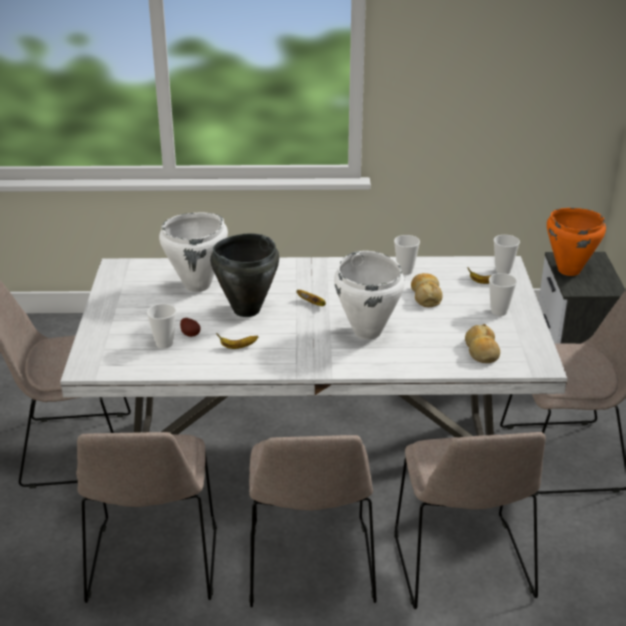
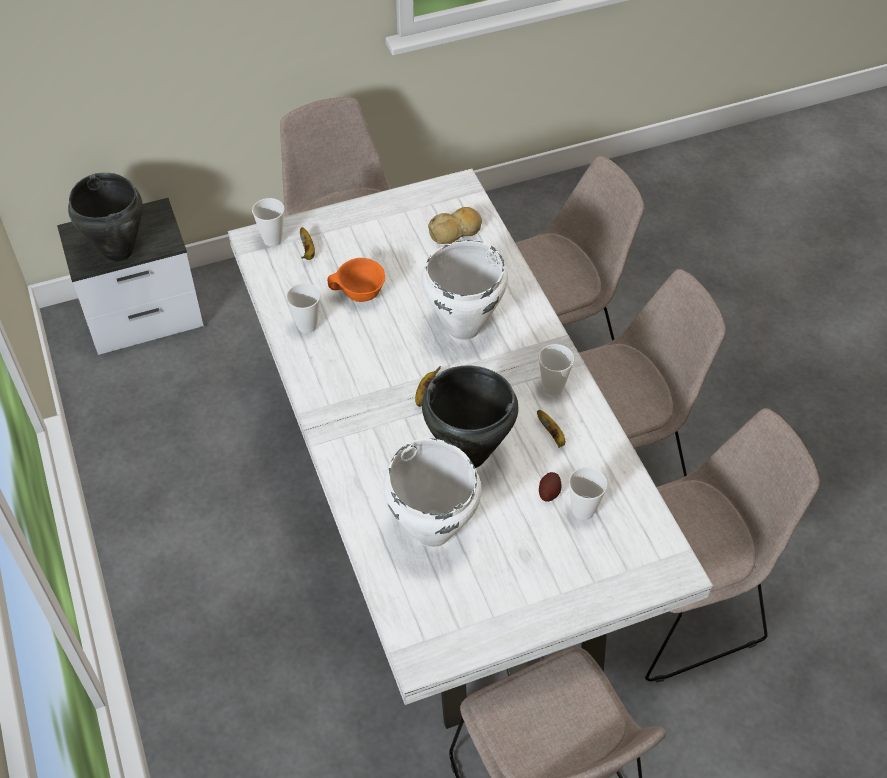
camera: 110 degrees left, 20 degrees up
bread [411,273,443,307] -> orange bowl [327,258,385,302]
cup [489,273,517,316] -> cup moved to [539,344,574,395]
orange cooking pot [547,208,606,276] -> black cooking pot [68,173,143,262]

